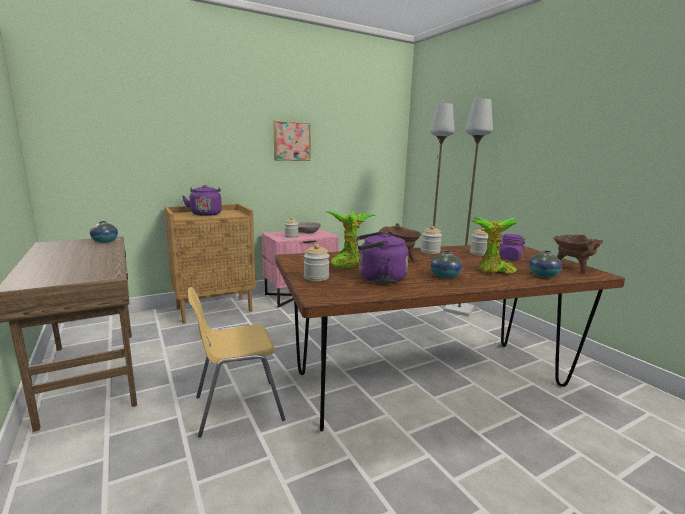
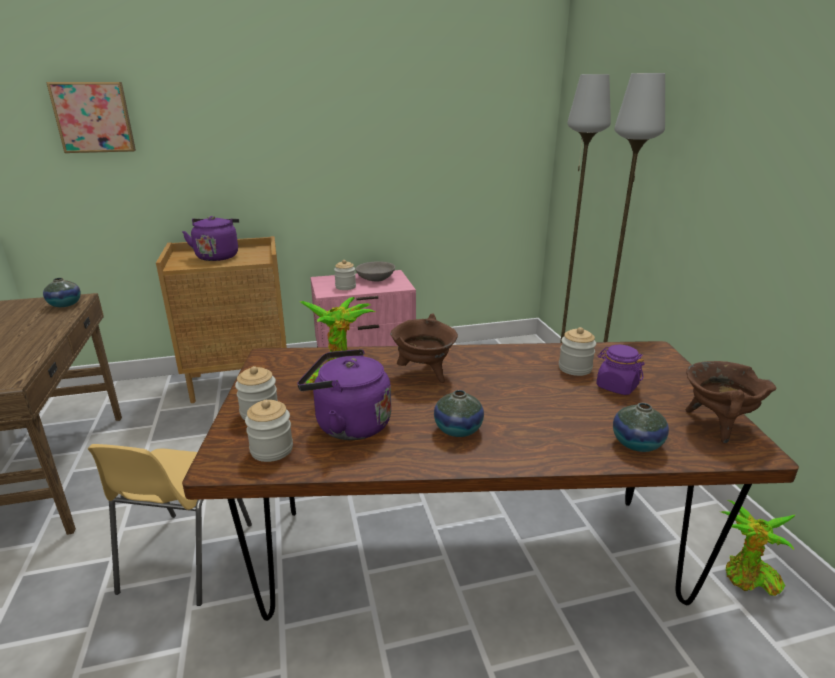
camera: 15 degrees right, 10 degrees up
yellow chair [188,287,285,438] -> yellow chair turned 75 degrees counterclockwise [88,444,252,606]
picture [273,120,311,161] -> picture moved to [46,82,136,153]
jar [421,226,442,254] -> jar moved to [245,400,293,462]
potted plant [469,217,519,275] -> potted plant moved to [721,500,796,596]

